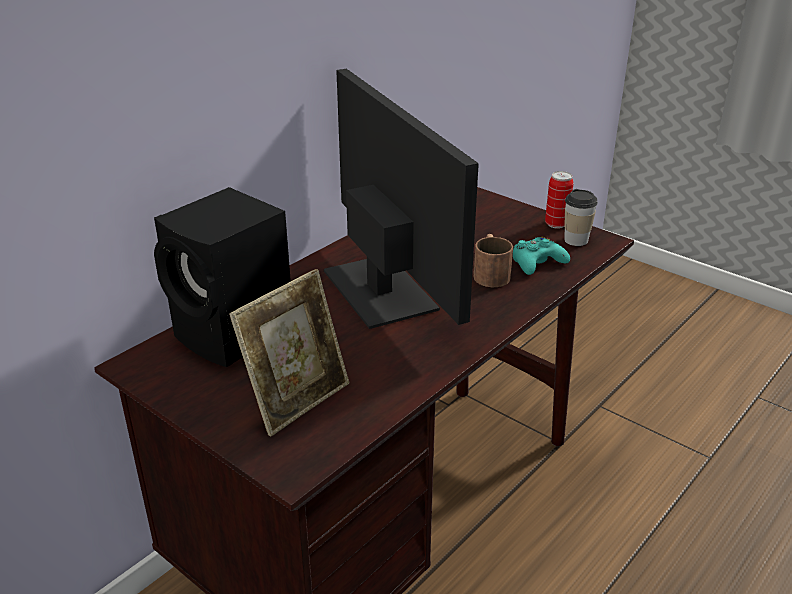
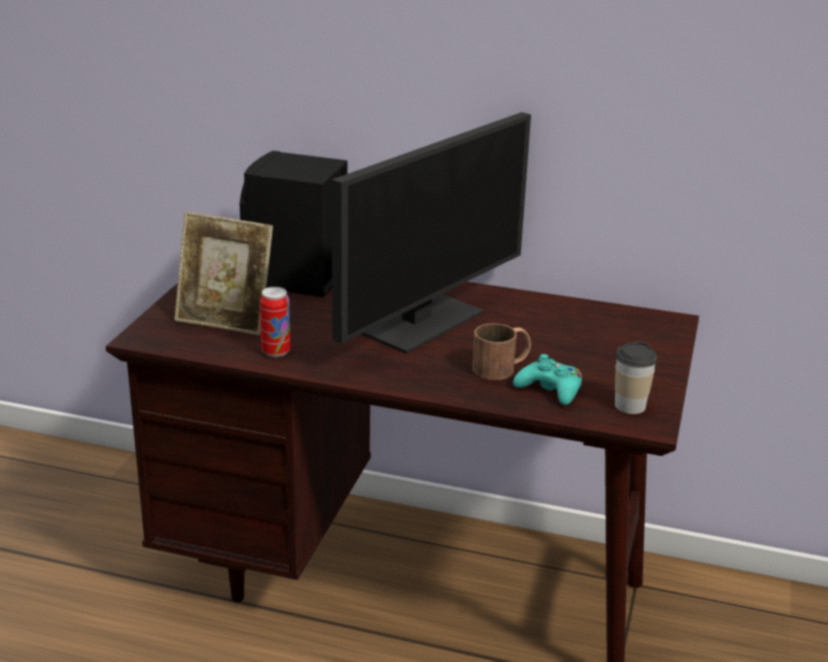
camera: 65 degrees right, 5 degrees down
can [545,171,574,228] -> can moved to [260,287,291,357]

